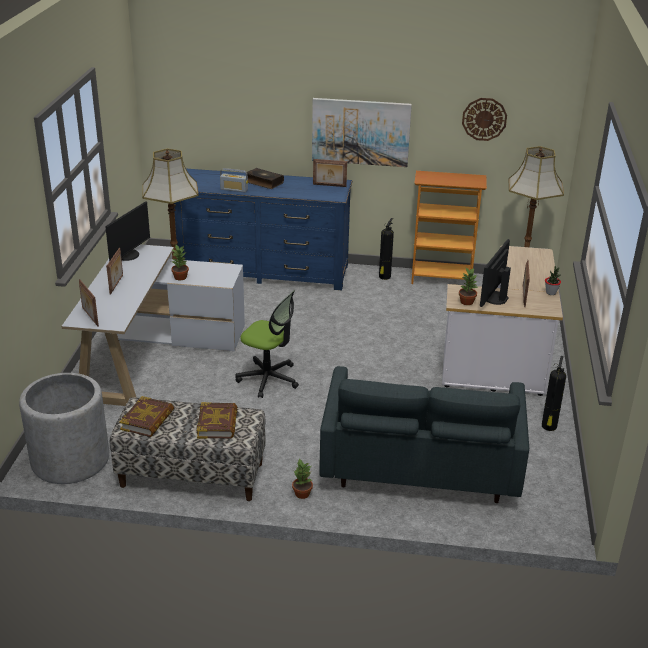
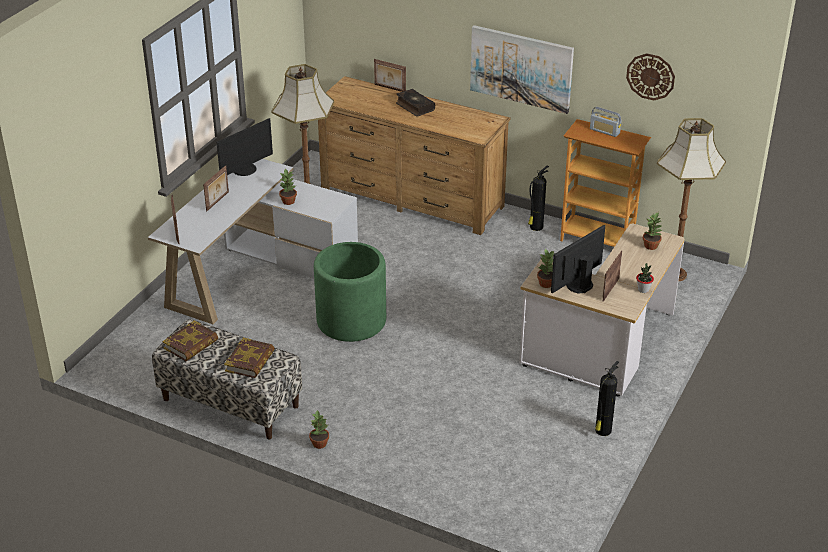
camera: 20 degrees right, 5 degrees up
grey planter [19,373,109,484] -> none
blue dresser [174,169,352,290] -> brown dresser [318,76,511,235]
radio [220,168,248,193] -> radio moved to [590,107,621,137]
office chair [235,290,299,398] -> green planter [314,242,386,342]
picture frame [313,159,347,187] -> picture frame moved to [374,59,406,92]
grey sofa [319,366,529,503] -> none
none -> potted plant [643,212,662,250]

